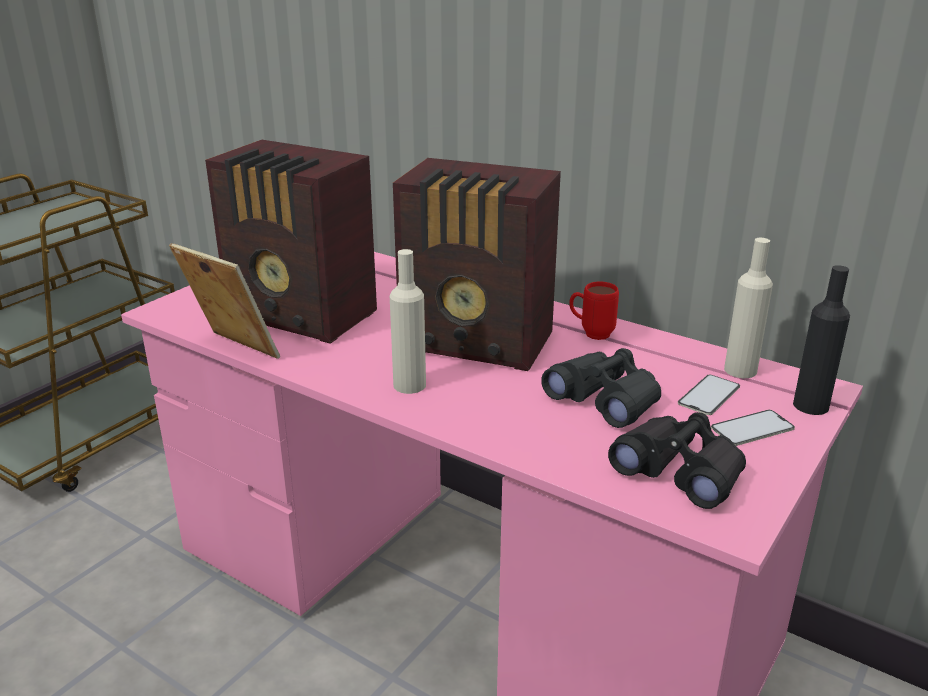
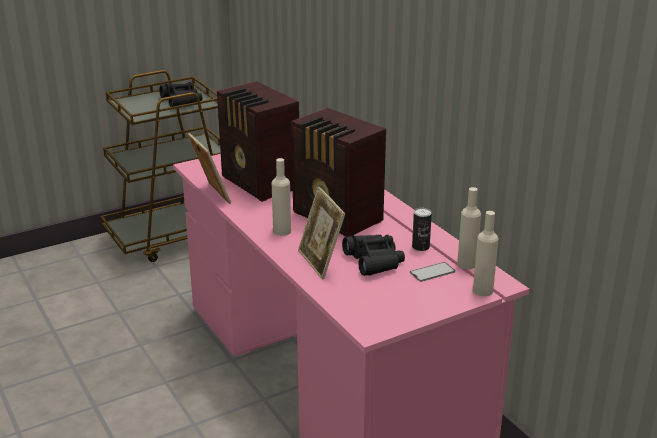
camera: 25 degrees right, 0 degrees up
red mug [569,282,619,340] -> none
black binoculars [608,412,746,509] -> black binoculars moved to [159,82,202,107]
phone [711,410,795,446] -> none
black bottle [793,265,850,415] -> beige bottle [473,211,499,296]
none -> picture frame [298,187,345,279]
none -> can [412,208,432,251]

